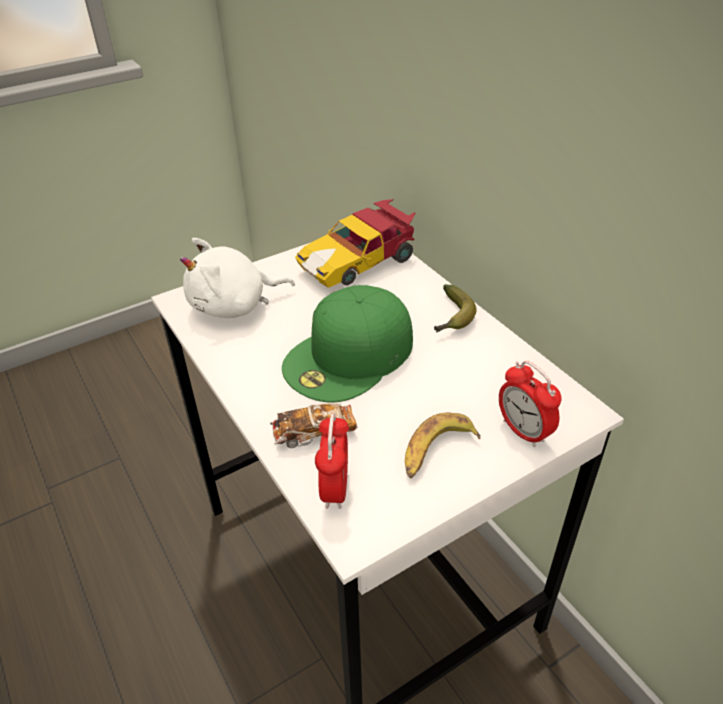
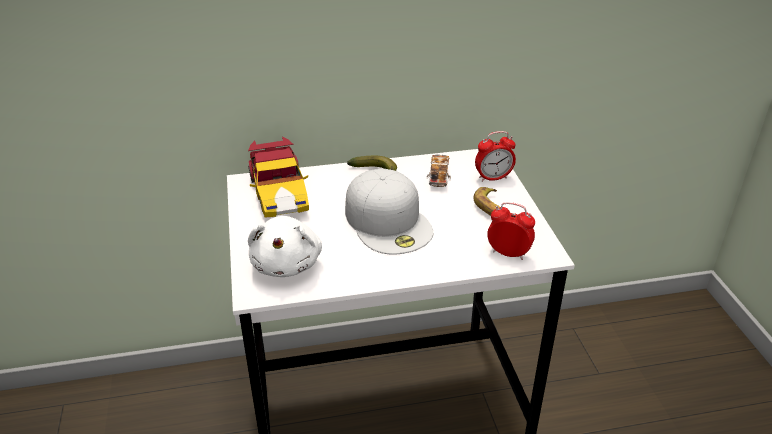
camera: 70 degrees left, 5 degrees down
toy car [270,404,357,448] -> toy car moved to [427,154,451,187]
green cap [282,285,413,402] -> white cap [345,169,433,255]

